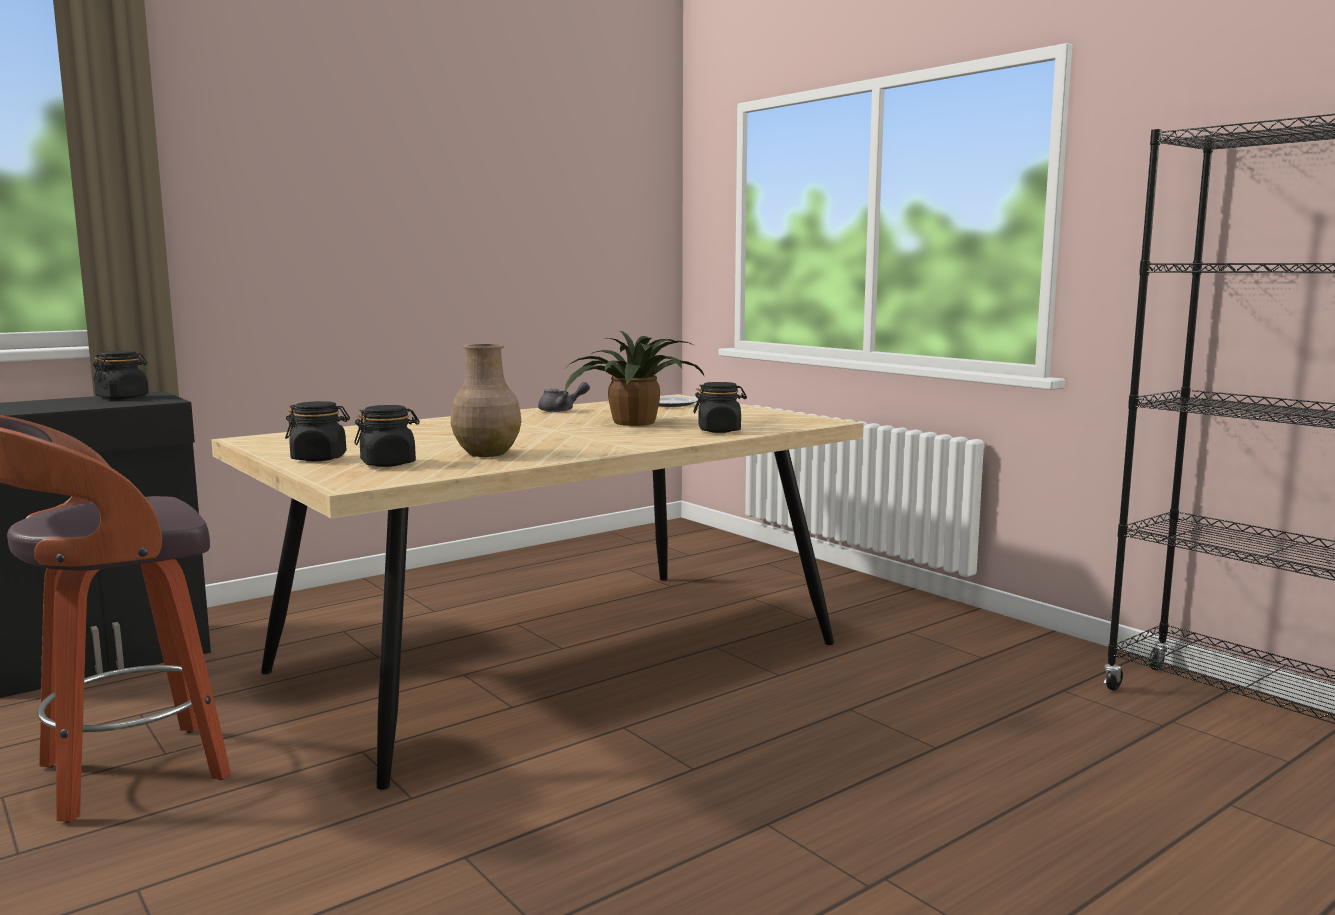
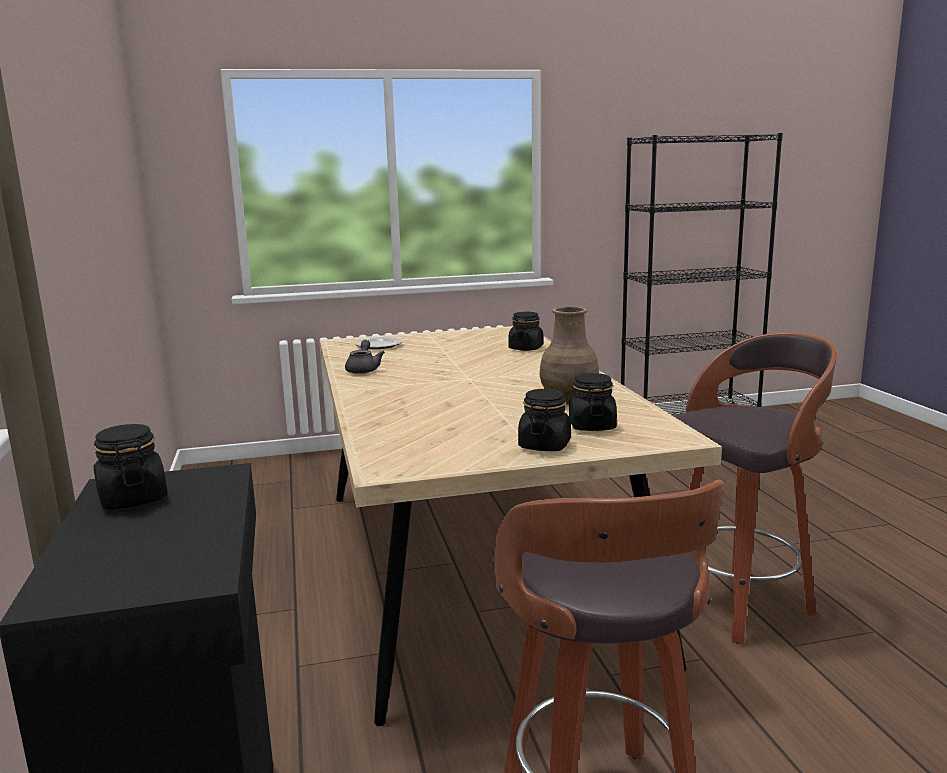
camera: 65 degrees left, 5 degrees up
potted plant [564,331,704,426] -> none
none -> stool [674,333,837,644]

